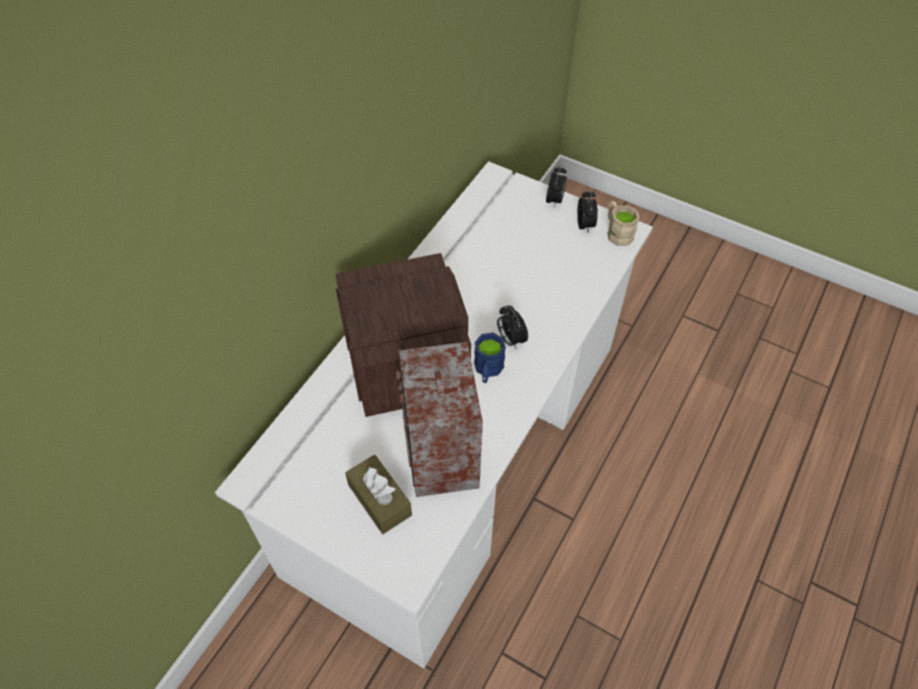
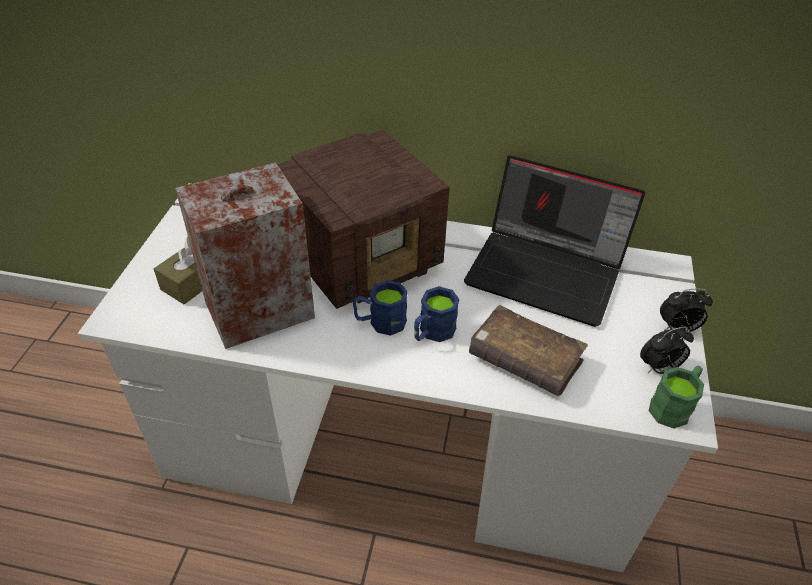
camera: 70 degrees right, 10 degrees down
alarm clock [497,306,528,348] -> blue mug [414,286,459,342]
beige mug [607,201,640,246] -> green mug [648,366,704,429]
none -> laptop [464,155,645,327]
none -> brown book [469,305,588,396]

